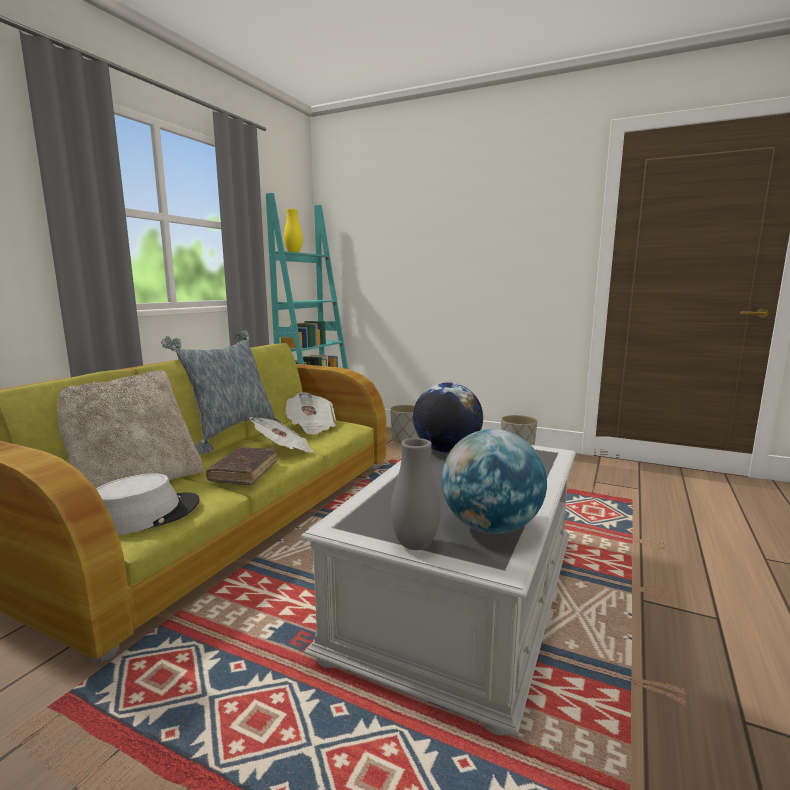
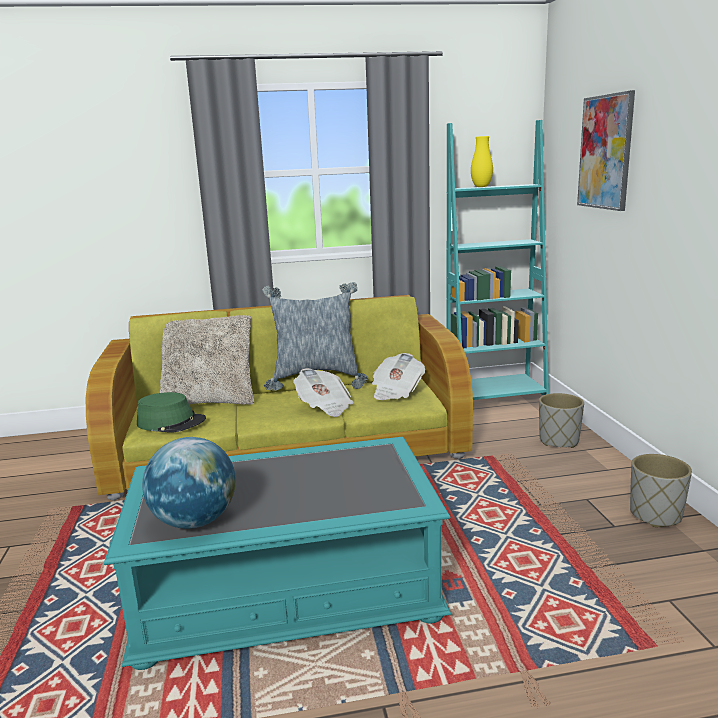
camera: 55 degrees right, 5 degrees up
grey hat [96,473,200,535] -> green hat [137,392,206,432]
brown book [206,447,277,485] -> none
white coffee table [300,445,576,736] -> turquoise coffee table [104,437,451,670]
grey vase [390,438,441,550] -> none
globe [413,382,483,453] -> none
none -> picture [577,90,635,211]

